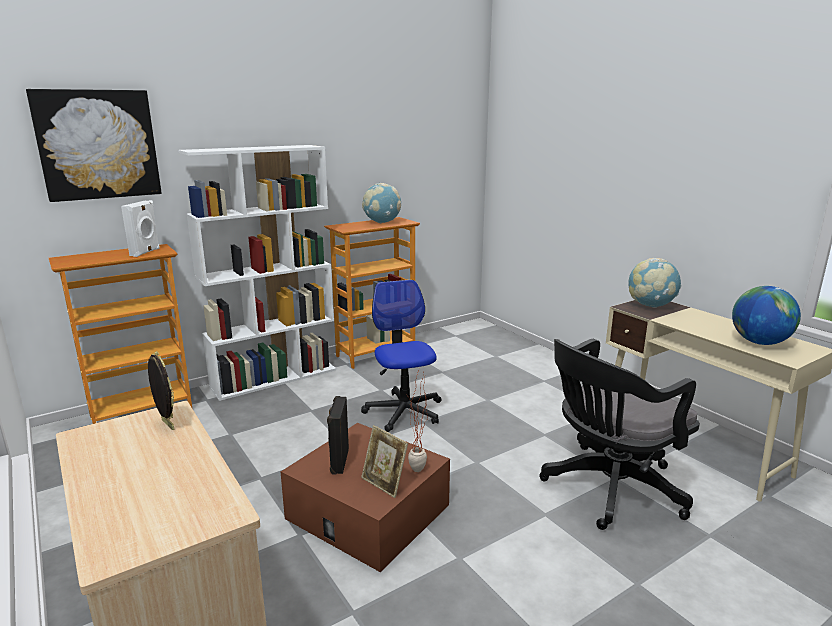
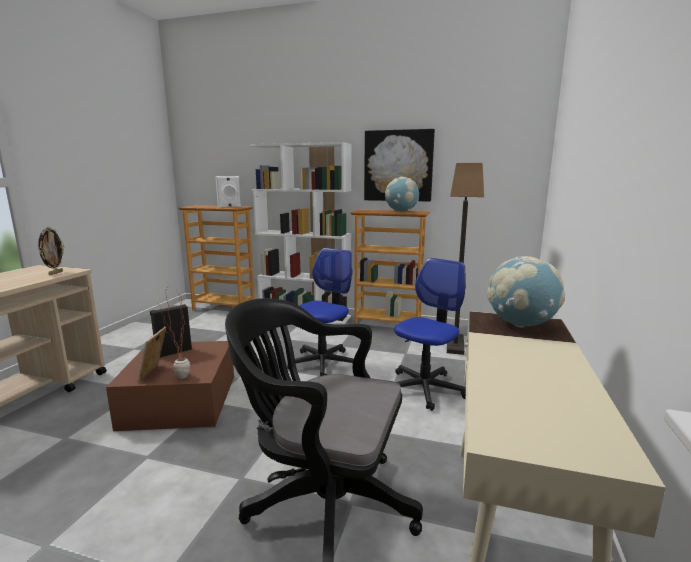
camera: 50 degrees right, 5 degrees down
picture [26,89,162,202] -> picture moved to [364,129,435,202]
globe [732,286,801,345] -> none
none -> office chair [394,258,466,411]
none -> floor lamp [447,163,484,355]

